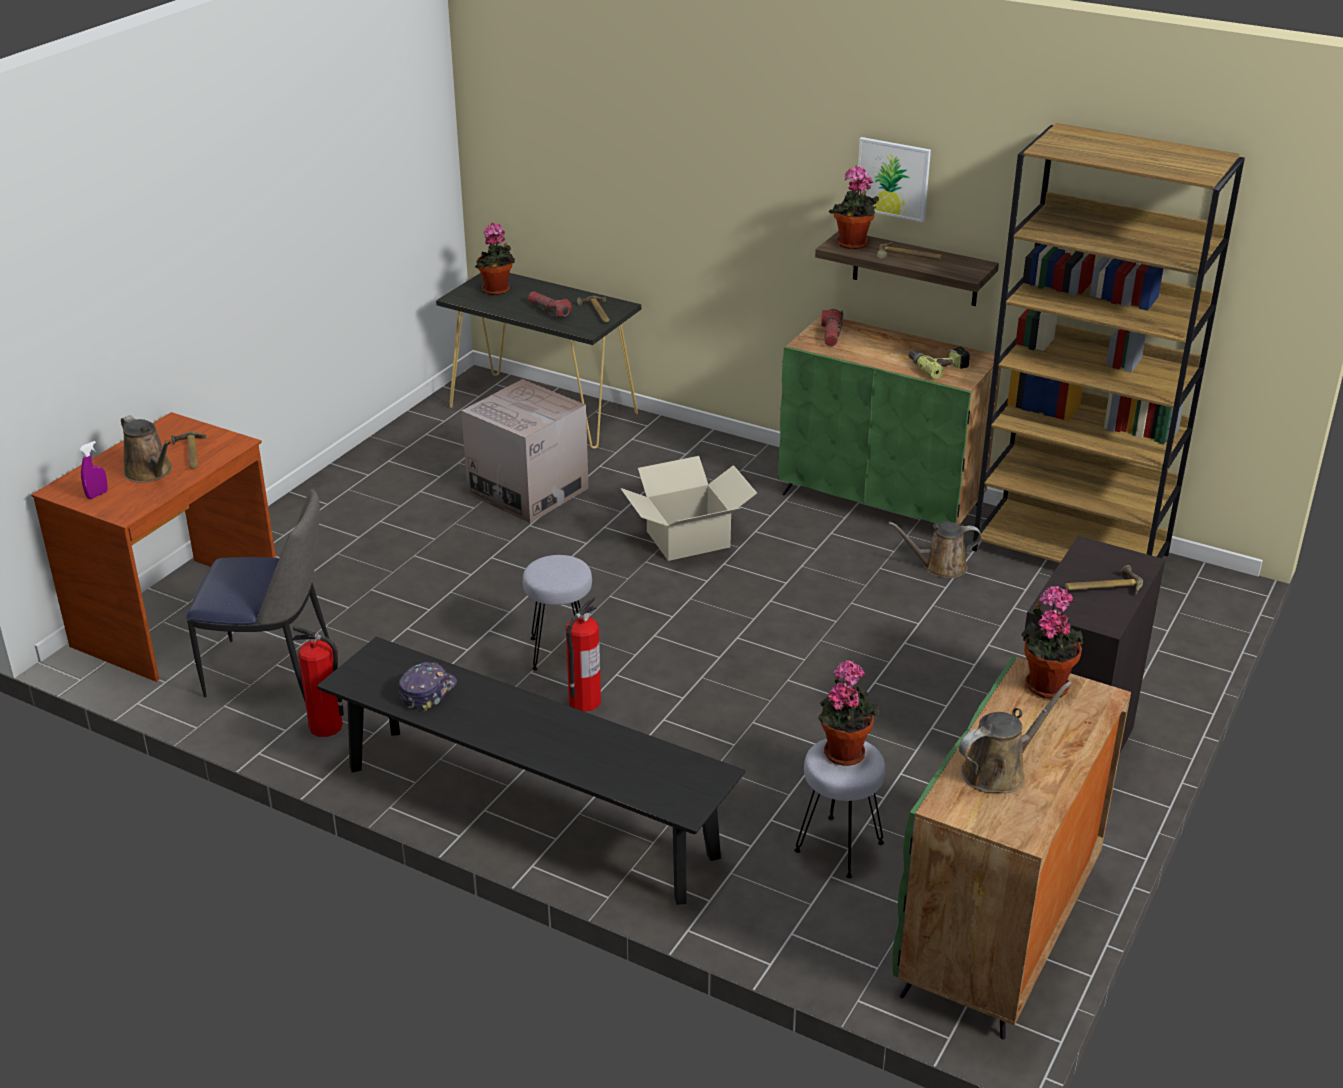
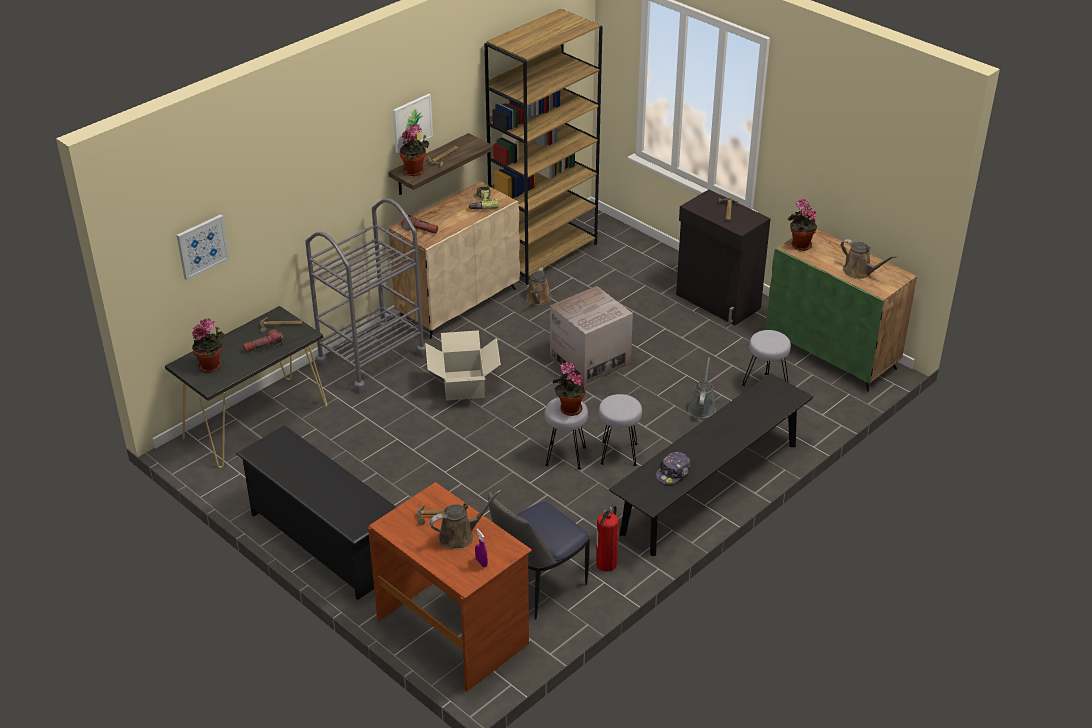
camera: 75 degrees left, 5 degrees up
chair [186,489,329,701] -> chair turned 150 degrees counterclockwise [488,492,590,620]
cap [399,662,457,712] -> cap turned 90 degrees counterclockwise [656,452,691,485]
cardboard box [461,379,589,523] -> cardboard box moved to [550,286,633,386]
fire extinguisher [566,596,601,712] -> grey stool [599,394,642,466]
green cabinet [778,315,1001,525] -> beige cabinet [389,181,520,339]
potted plant [818,660,879,766] -> potted plant moved to [553,362,585,416]
brown watering can [959,681,1072,793] -> brown watering can turned 150 degrees clockwise [841,239,897,279]
none -> picture [177,214,230,280]
none -> black shoe rack [236,425,396,600]
none -> grey cart [305,199,426,394]
none -> grey watering can [688,357,716,418]

